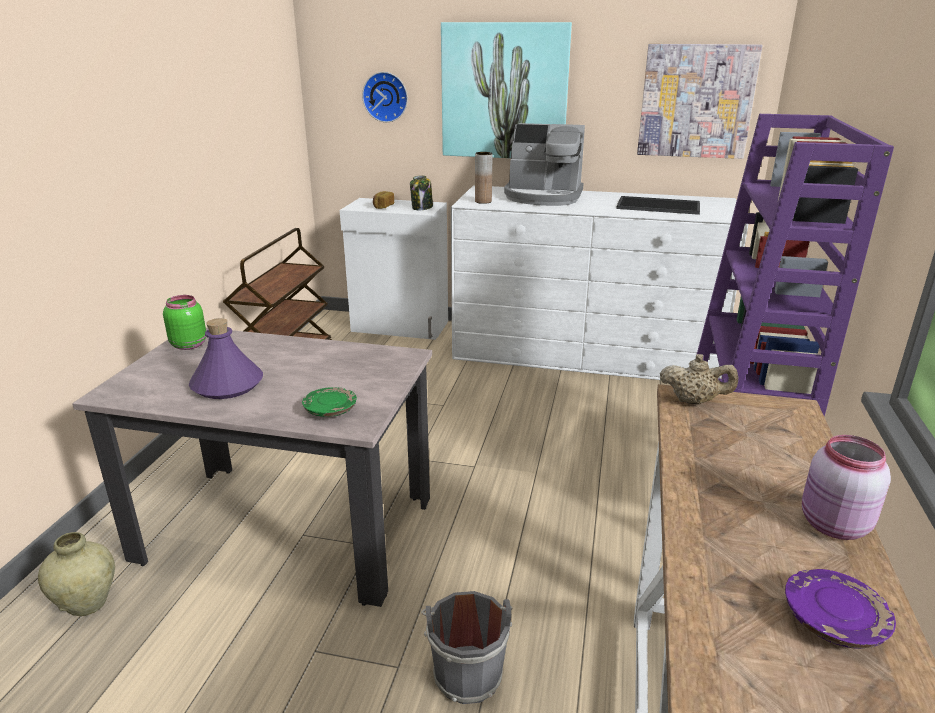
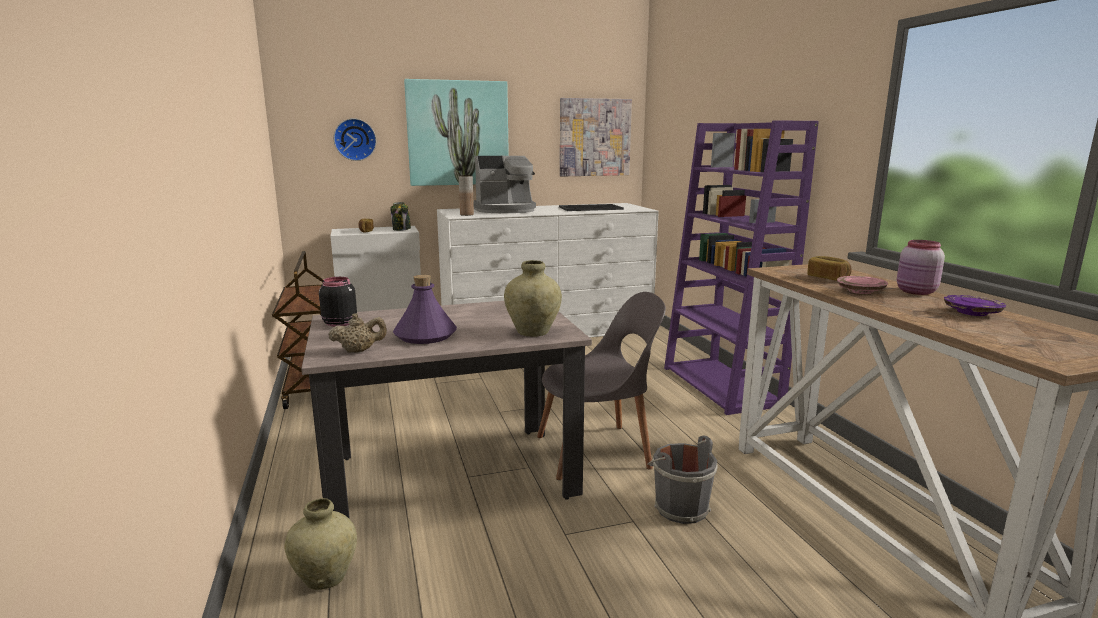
camera: 30 degrees left, 10 degrees down
green jar [163,295,206,350] -> black jar [319,277,357,327]
green plate [302,387,357,417] -> beige vase [504,260,562,337]
beige teapot [660,354,738,404] -> beige teapot moved to [328,313,387,353]
none -> grey chair [537,292,666,480]
none -> bread [807,256,851,281]
none -> pink plate [837,276,888,294]

